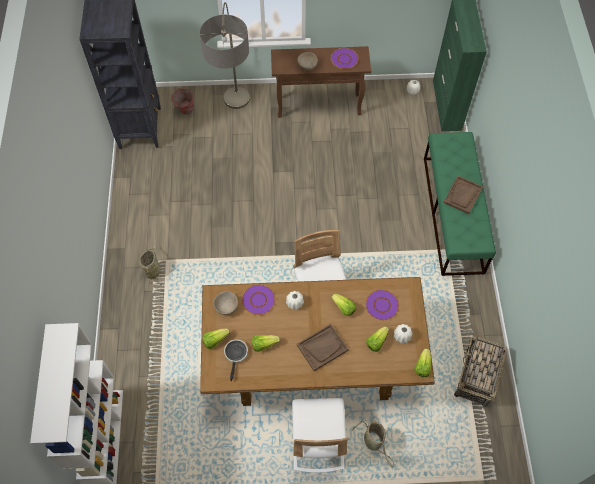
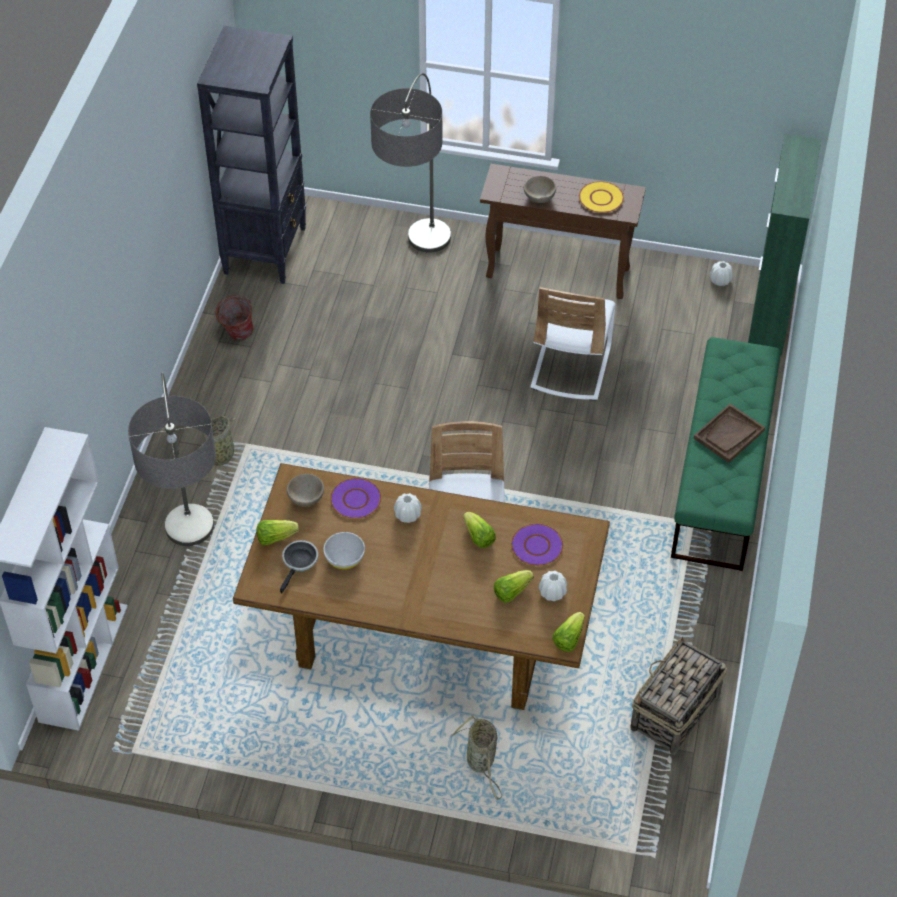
camera: 15 degrees right, 10 degrees down
bucket [171,87,194,114] -> bucket moved to [214,295,253,340]
lettuce [252,335,280,352] -> white bowl [323,532,365,569]
white chair [292,398,348,473] -> white chair moved to [530,287,616,401]
brown tray [297,324,349,371] -> none
purple plate [331,48,359,69] -> yellow plate [579,181,624,213]
none -> floor lamp [128,372,216,546]

